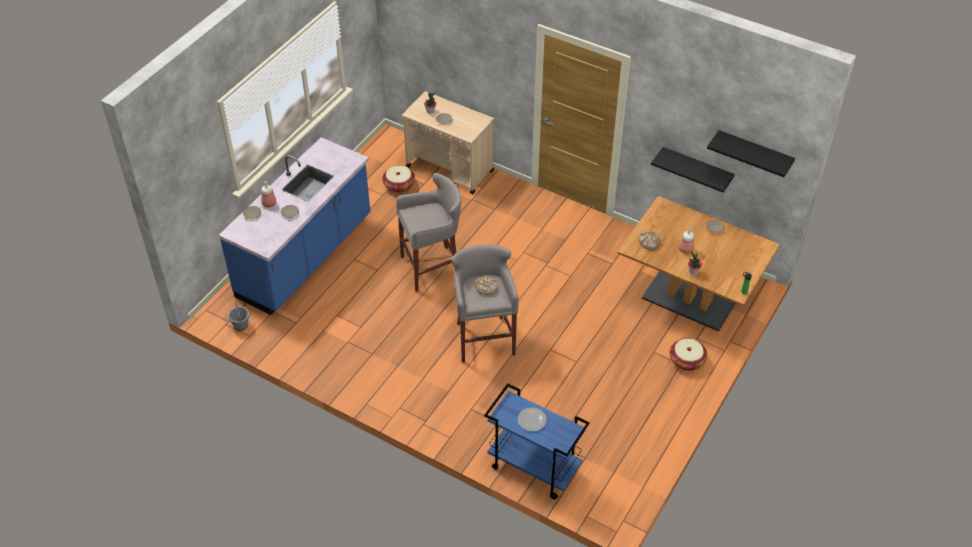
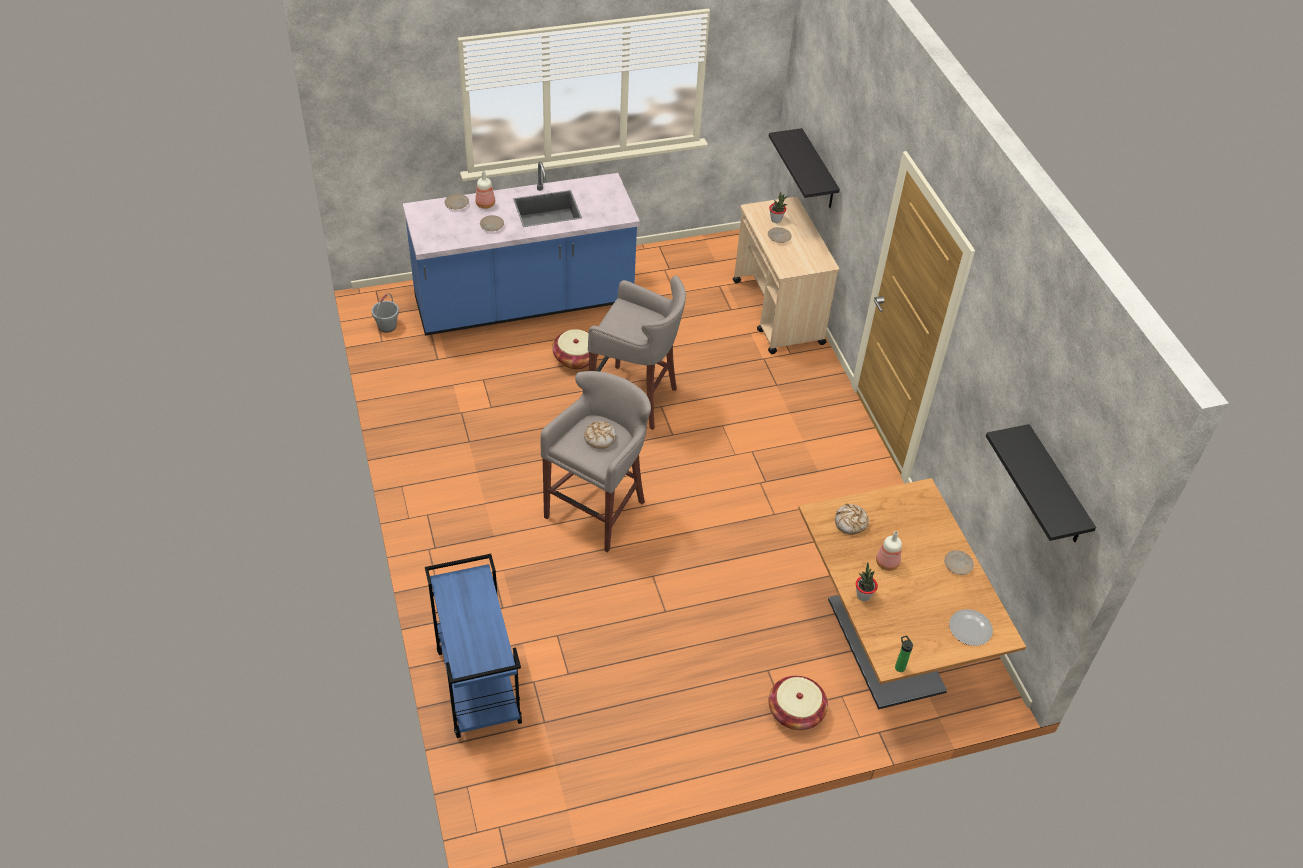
camera: 40 degrees right, 0 degrees up
basket [382,166,415,193] -> basket moved to [552,329,599,369]
plate [518,407,547,431] -> plate moved to [949,609,993,646]
black shelf [651,147,735,193] -> black shelf moved to [769,128,840,208]

